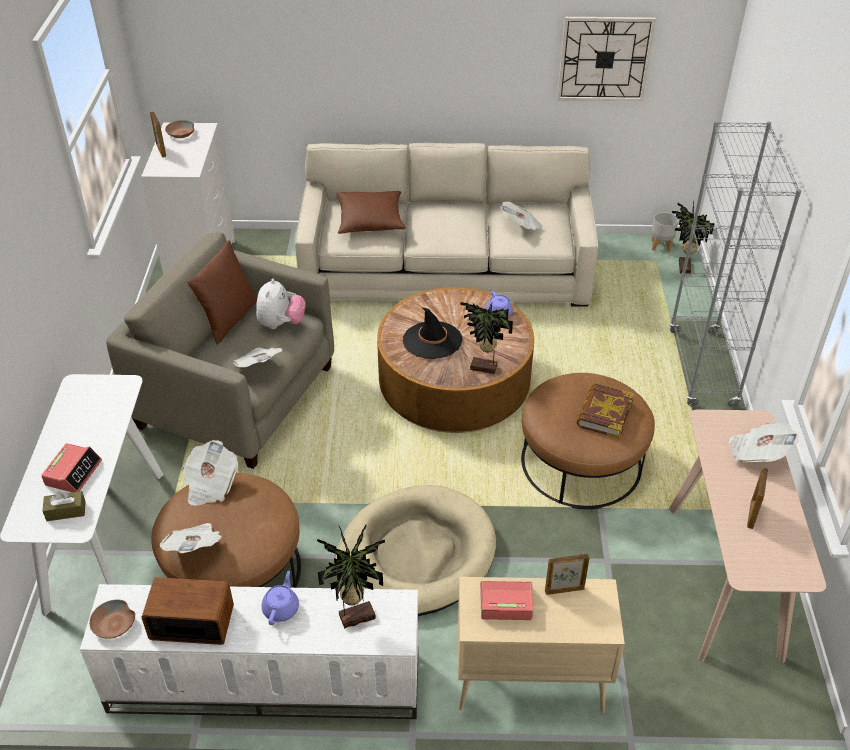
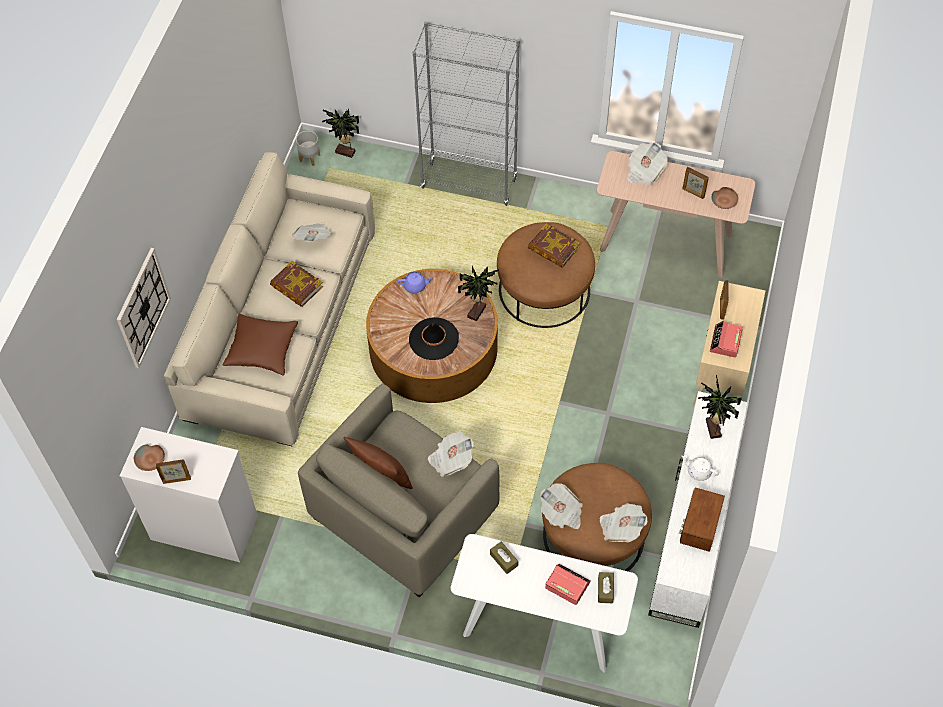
camera: 75 degrees left, 15 degrees up
brown bowl [89,600,135,639] -> brown bowl moved to [711,187,739,209]
plush toy [256,279,305,329] -> none
purple teapot [262,571,299,625] -> white teapot [681,456,719,481]
beige dog bed [335,485,496,616] -> none
wall clock [557,17,656,101] -> wall clock moved to [117,248,171,368]
none -> book [270,261,323,307]
none -> brown tissue box [490,541,518,574]

